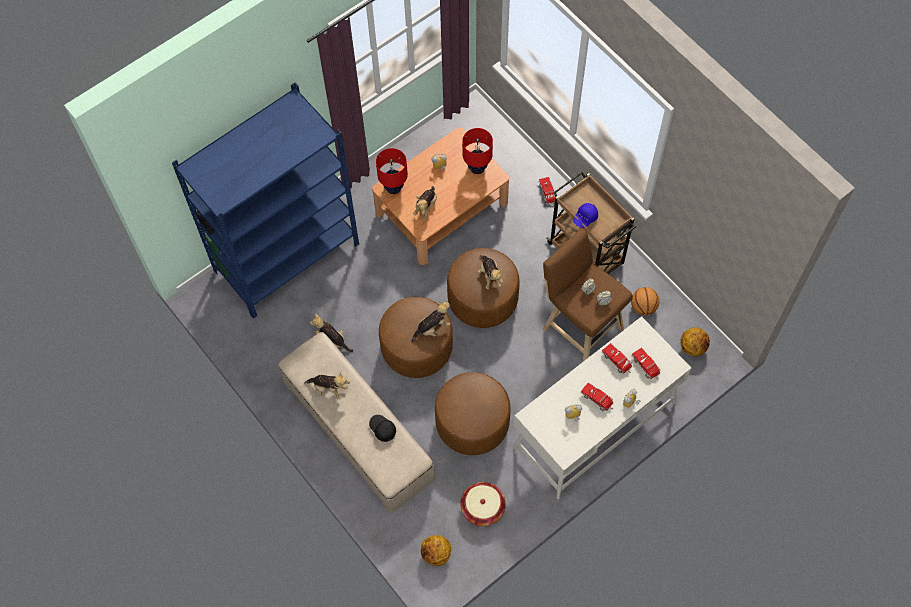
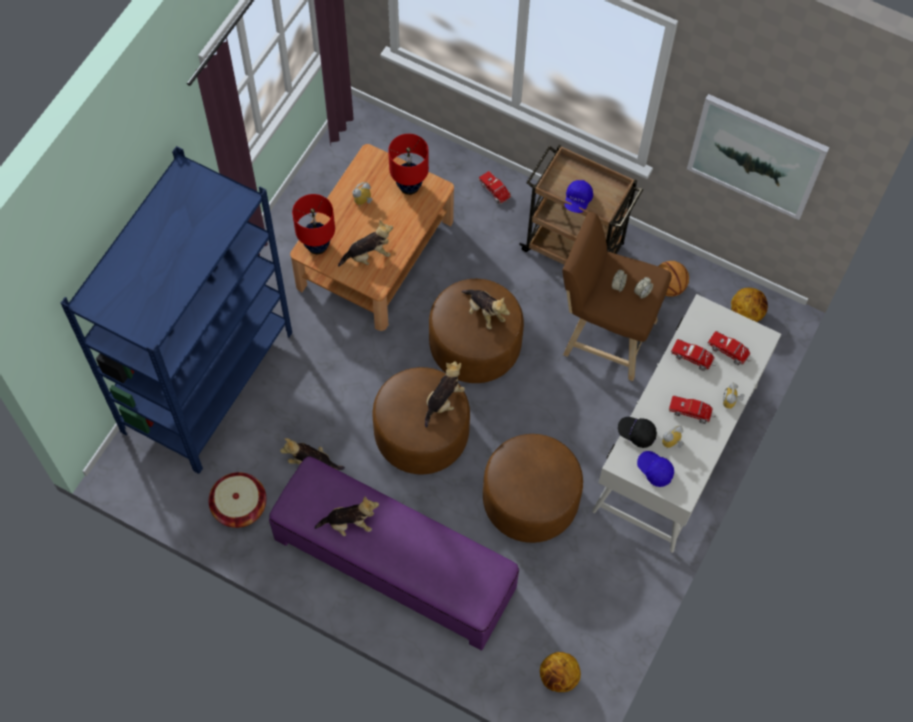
camera: 25 degrees left, 0 degrees up
beige bench [278,332,435,514] -> purple bench [269,456,519,650]
black cap [369,415,396,442] -> black cap moved to [618,417,657,448]
plush toy [413,186,437,220] -> plush toy turned 105 degrees counterclockwise [338,220,393,267]
basket [460,482,506,526] -> basket moved to [209,472,266,528]
none -> blue cap [637,451,674,487]
none -> picture [687,94,829,220]

